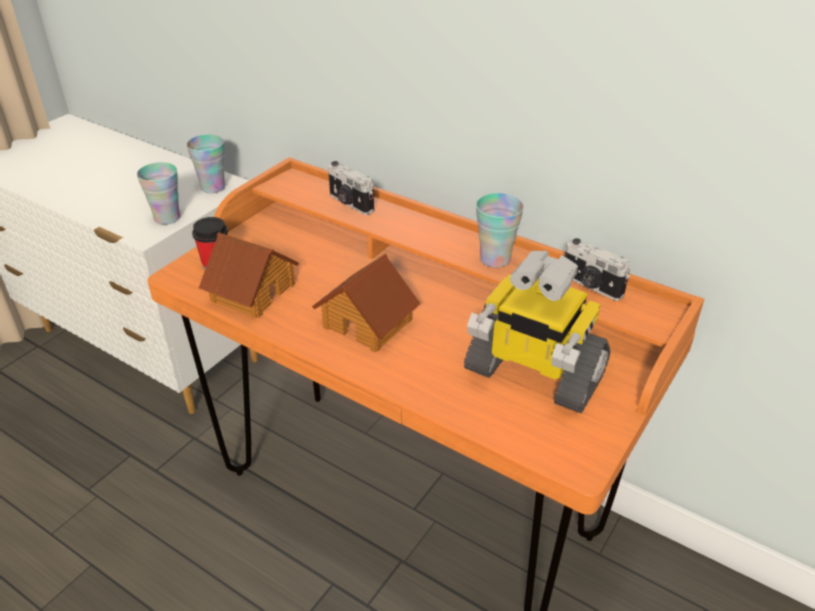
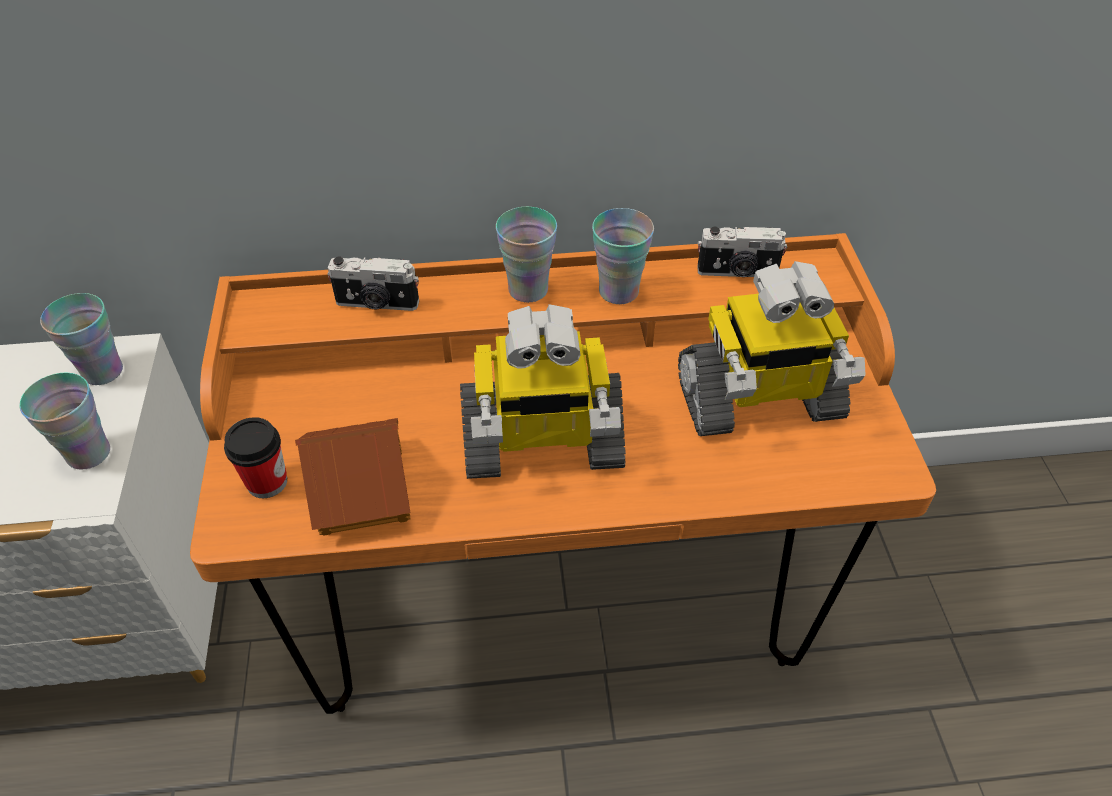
camera: 40 degrees left, 10 degrees up
toy house [312,254,420,353] -> toy robot [460,304,626,479]
none -> cup [496,207,557,303]

